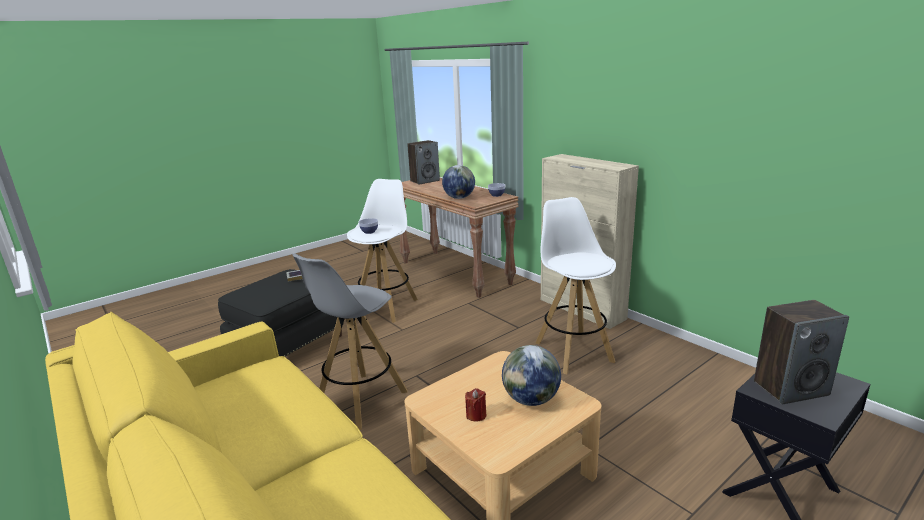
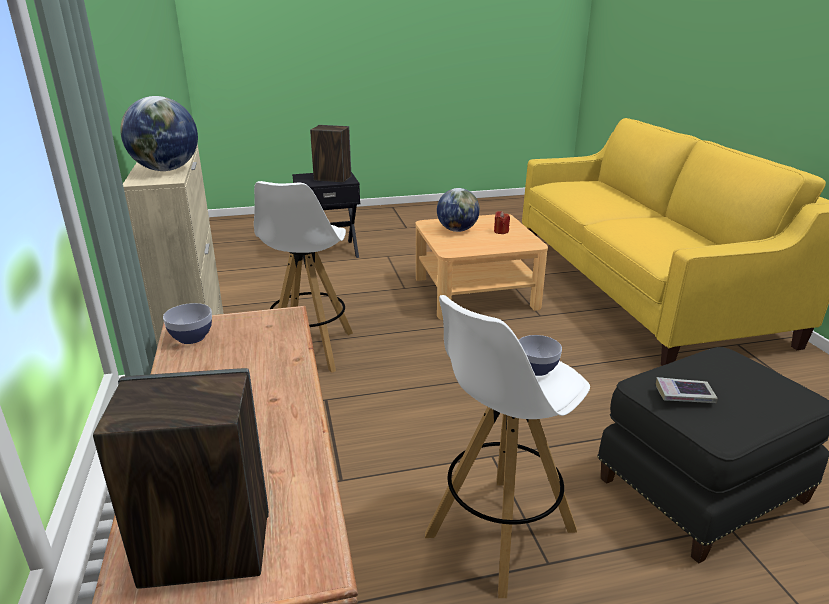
camera: 155 degrees left, 5 degrees up
grey stool [292,253,408,430] -> none
globe [442,165,475,199] -> globe moved to [120,96,198,171]

